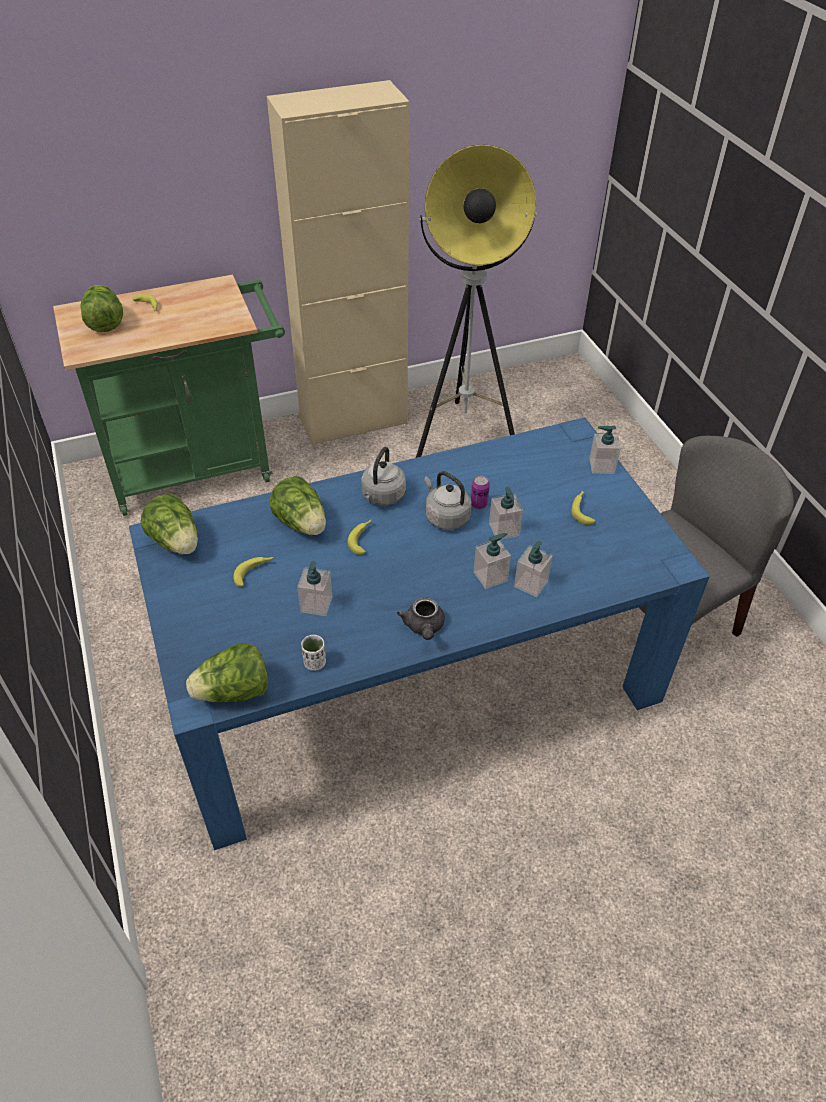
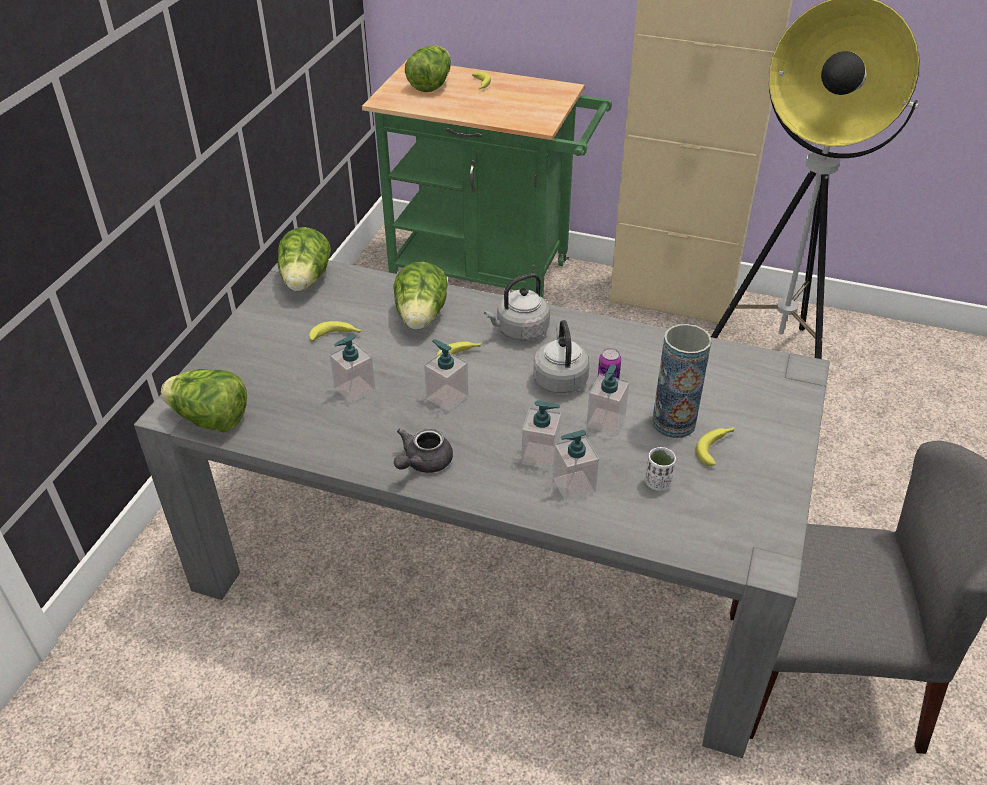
camera: 40 degrees right, 5 degrees down
blue dining table [129,417,710,850] -> grey dining table [134,260,830,758]
white cup [301,635,326,671] -> white cup moved to [645,447,676,491]
soap dispenser [589,426,621,474] -> soap dispenser moved to [424,339,468,412]
none -> vase [652,324,712,438]

